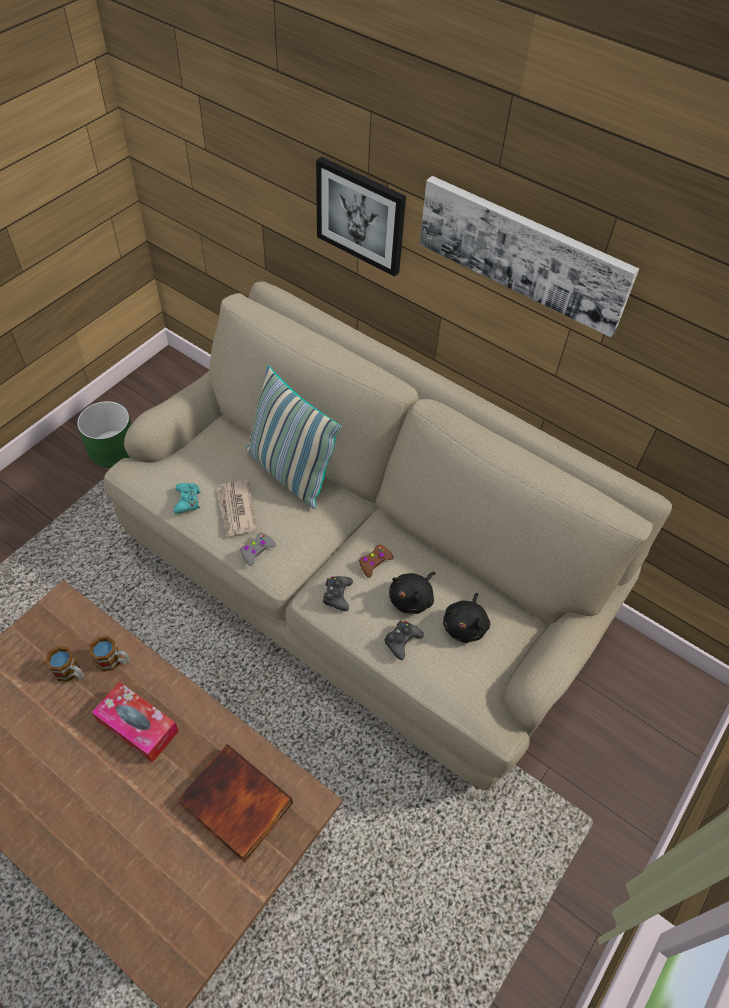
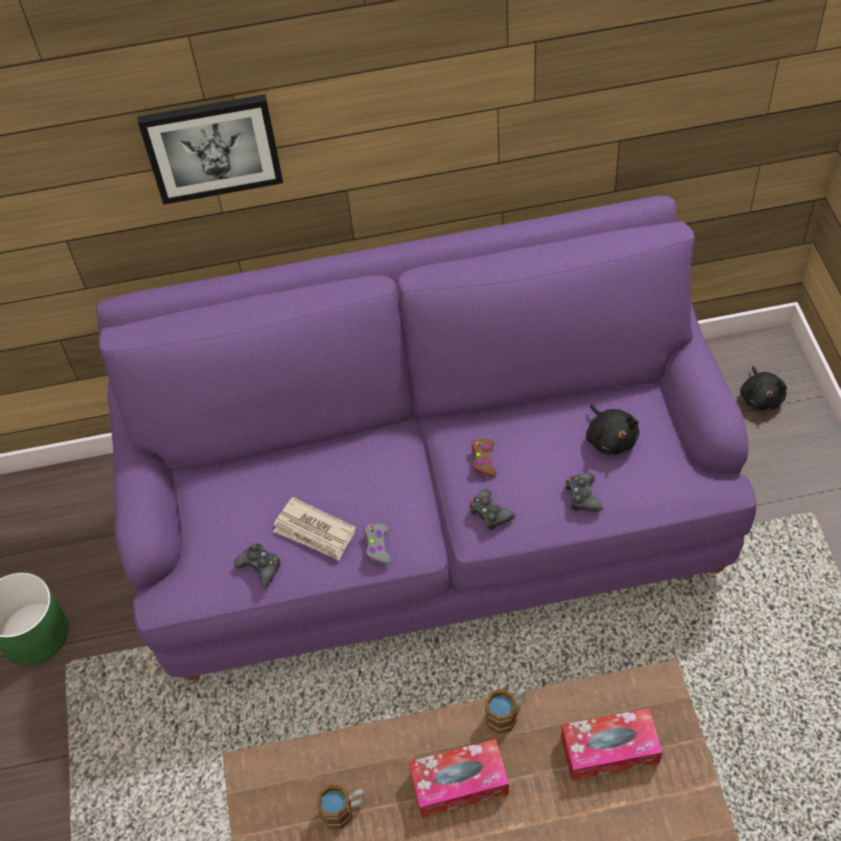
camera: 40 degrees left, 0 degrees up
mug [89,636,130,672] -> mug moved to [485,688,526,734]
beige sofa [104,282,672,791] -> purple sofa [96,196,757,680]
turquoise game controller [174,483,201,514] -> black game controller [234,544,280,587]
book [178,745,293,862] -> tissue box [561,708,663,781]
pillow [246,365,342,509] -> none
black plush toy [389,572,435,614] -> black plush toy moved to [740,366,787,410]
picture [420,176,639,337] -> none

